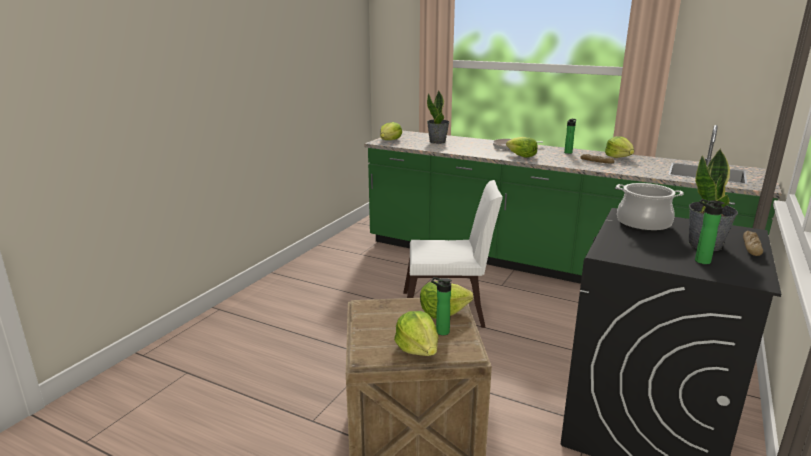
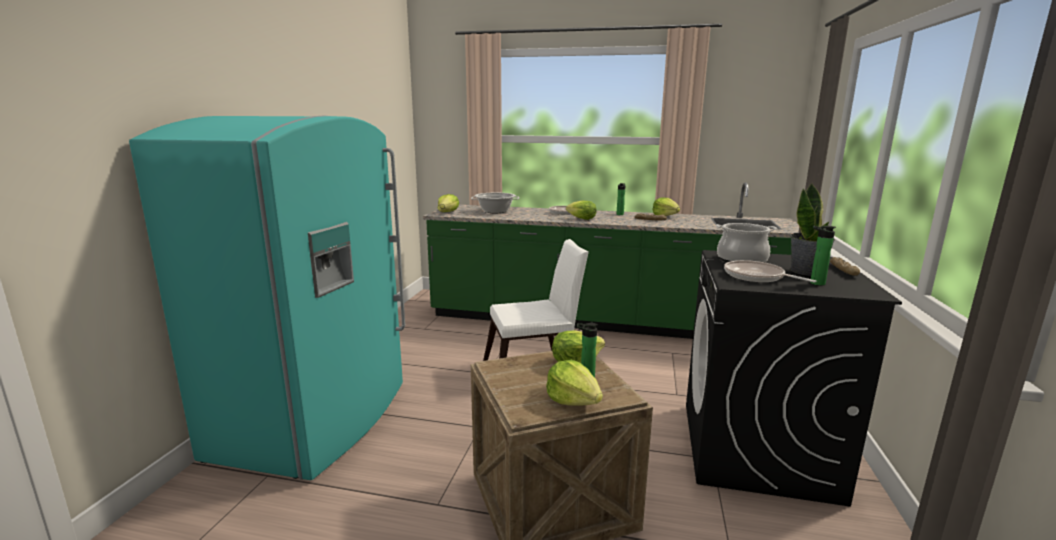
camera: 15 degrees left, 5 degrees down
potted plant [427,91,449,144] -> cooking pot [471,193,519,213]
none -> turquoise fridge [129,116,405,480]
none -> frying pan [724,260,816,282]

